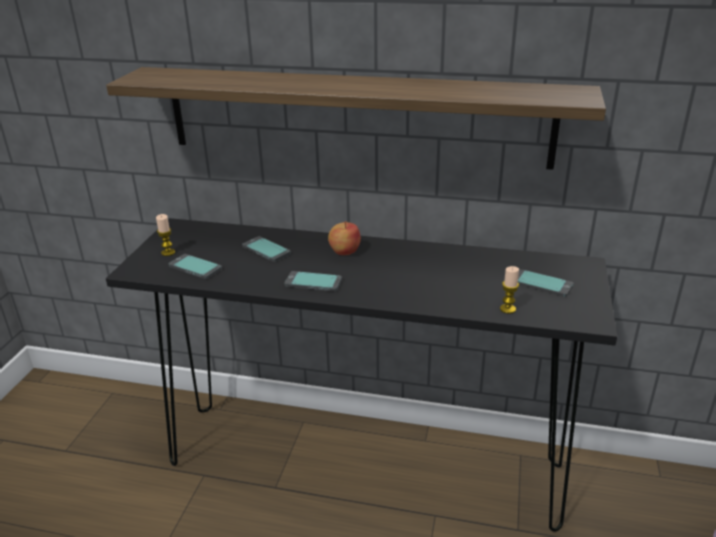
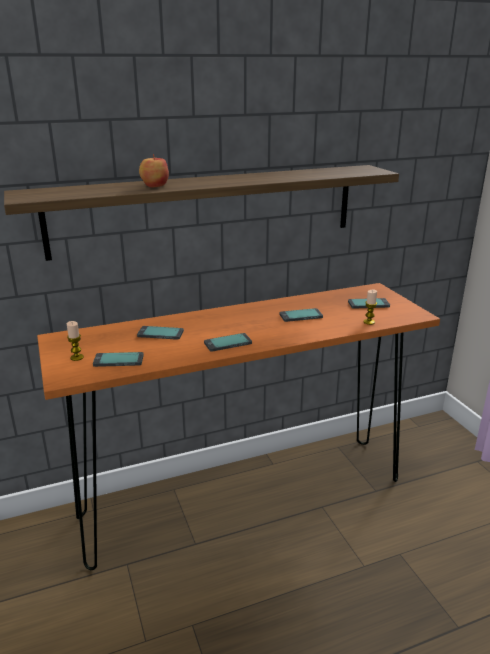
camera: 35 degrees left, 5 degrees down
black console table [106,218,617,532] -> orange console table [37,283,440,570]
apple [328,221,361,255] -> apple moved to [139,154,169,187]
none -> phone [279,308,323,322]

